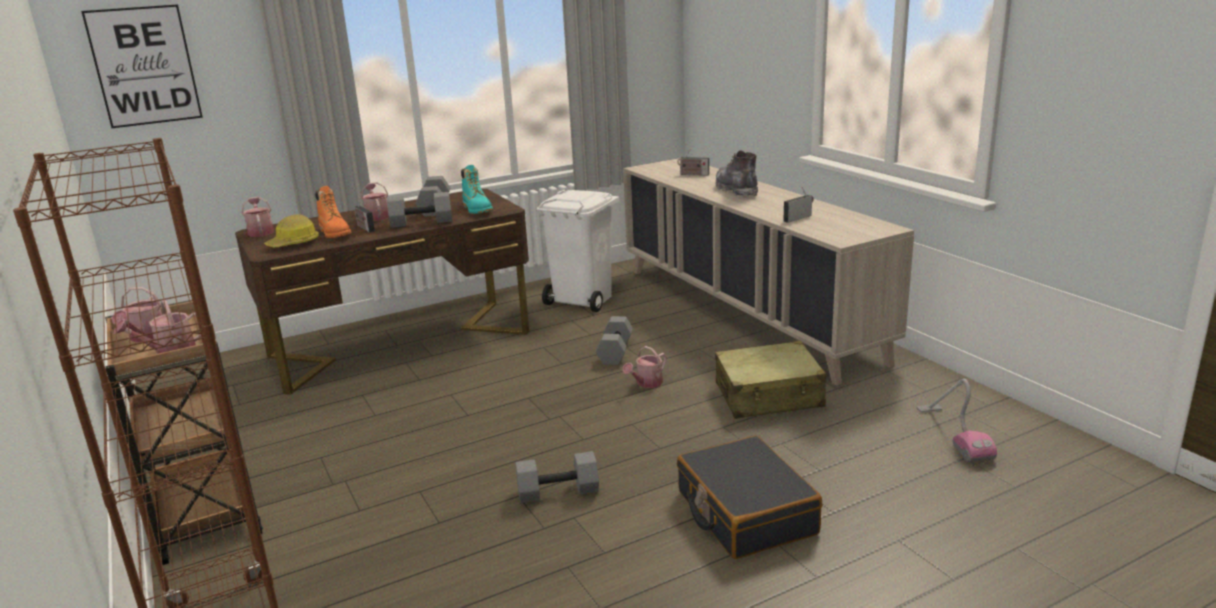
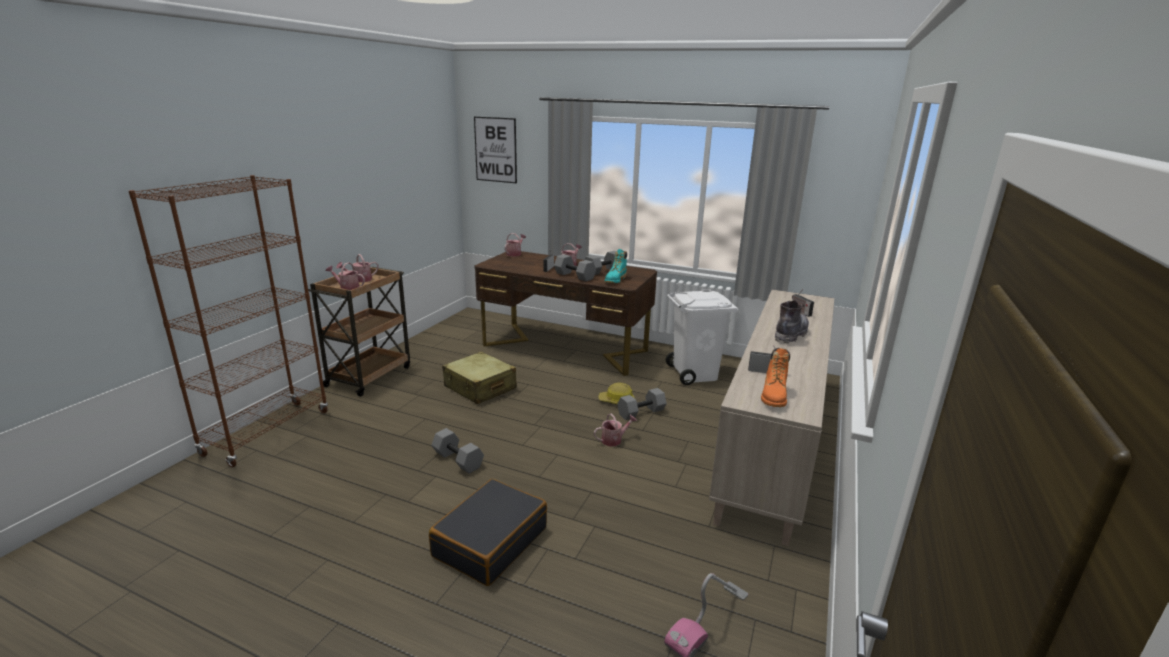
camera: 50 degrees right, 0 degrees up
hard hat [264,214,319,247] -> hard hat moved to [599,383,634,404]
orange boot [315,186,351,238] -> orange boot moved to [761,348,790,407]
watering can [622,346,666,388] -> watering can turned 150 degrees clockwise [594,413,637,446]
beige suitcase [715,341,826,419] -> beige suitcase moved to [442,352,517,404]

